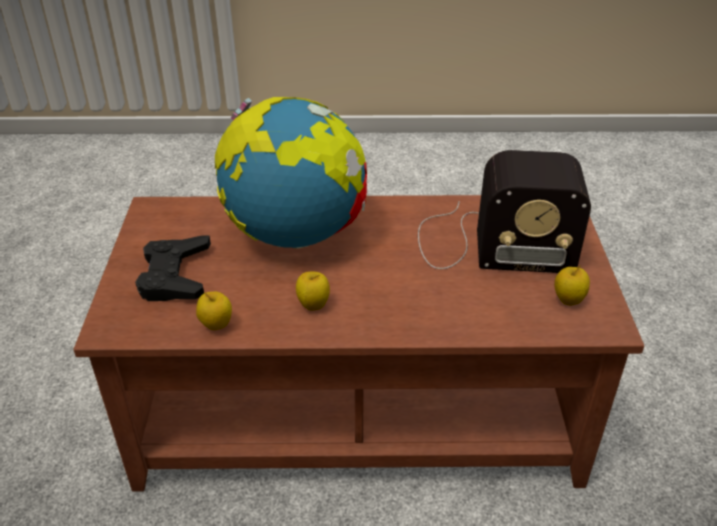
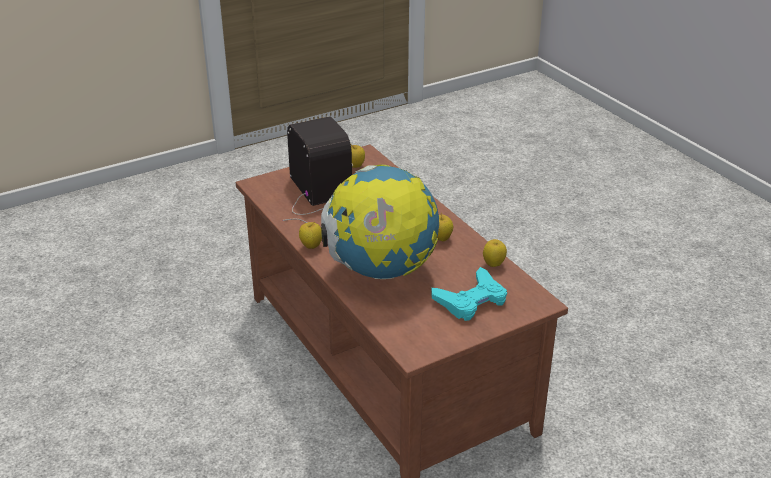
camera: 120 degrees left, 5 degrees down
black game controller [135,235,211,301] -> turquoise game controller [431,267,507,321]
none -> apple [299,222,322,249]

